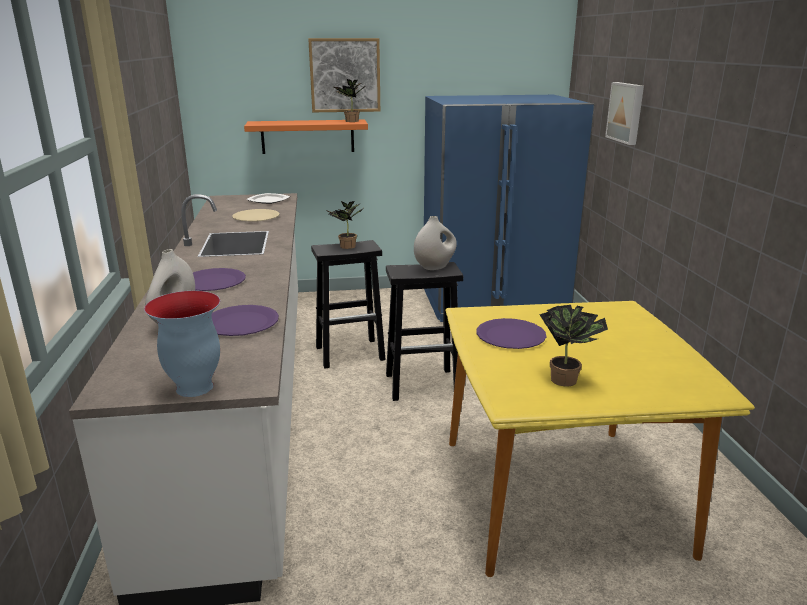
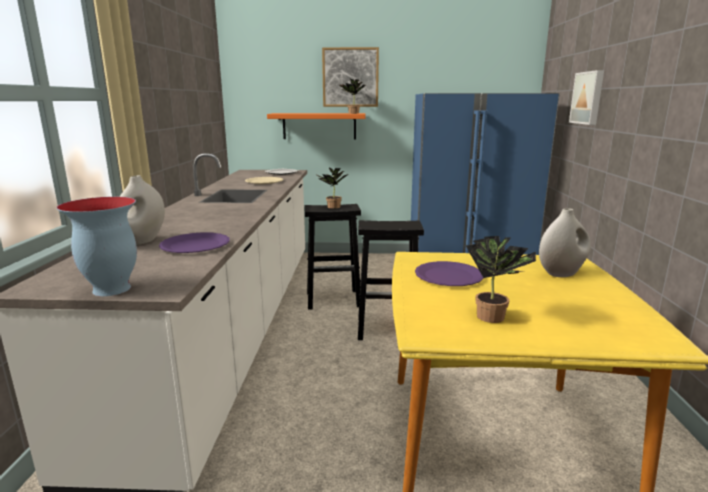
camera: 10 degrees right, 5 degrees down
purple plate [193,268,246,291] -> none
white vase [414,216,457,270] -> white vase moved to [539,208,591,277]

